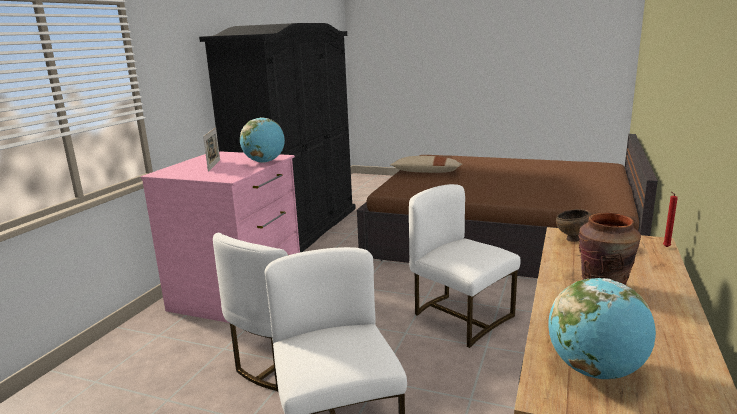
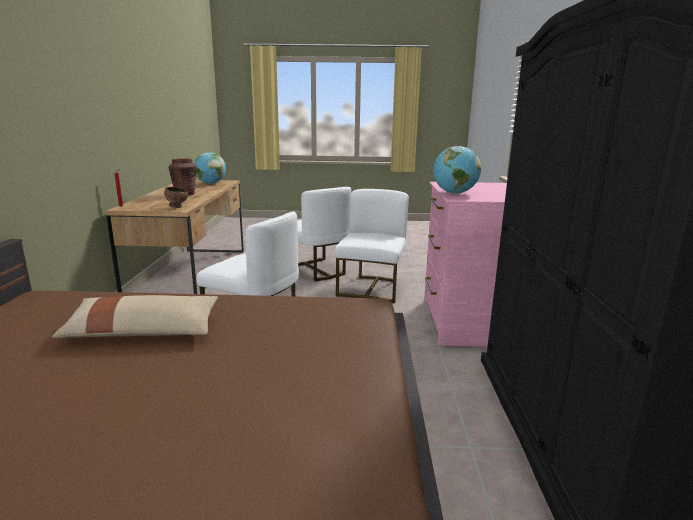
camera: 160 degrees right, 0 degrees up
picture frame [203,127,220,172] -> none
beige pillow [390,156,462,173] -> beige pillow moved to [52,295,218,338]

